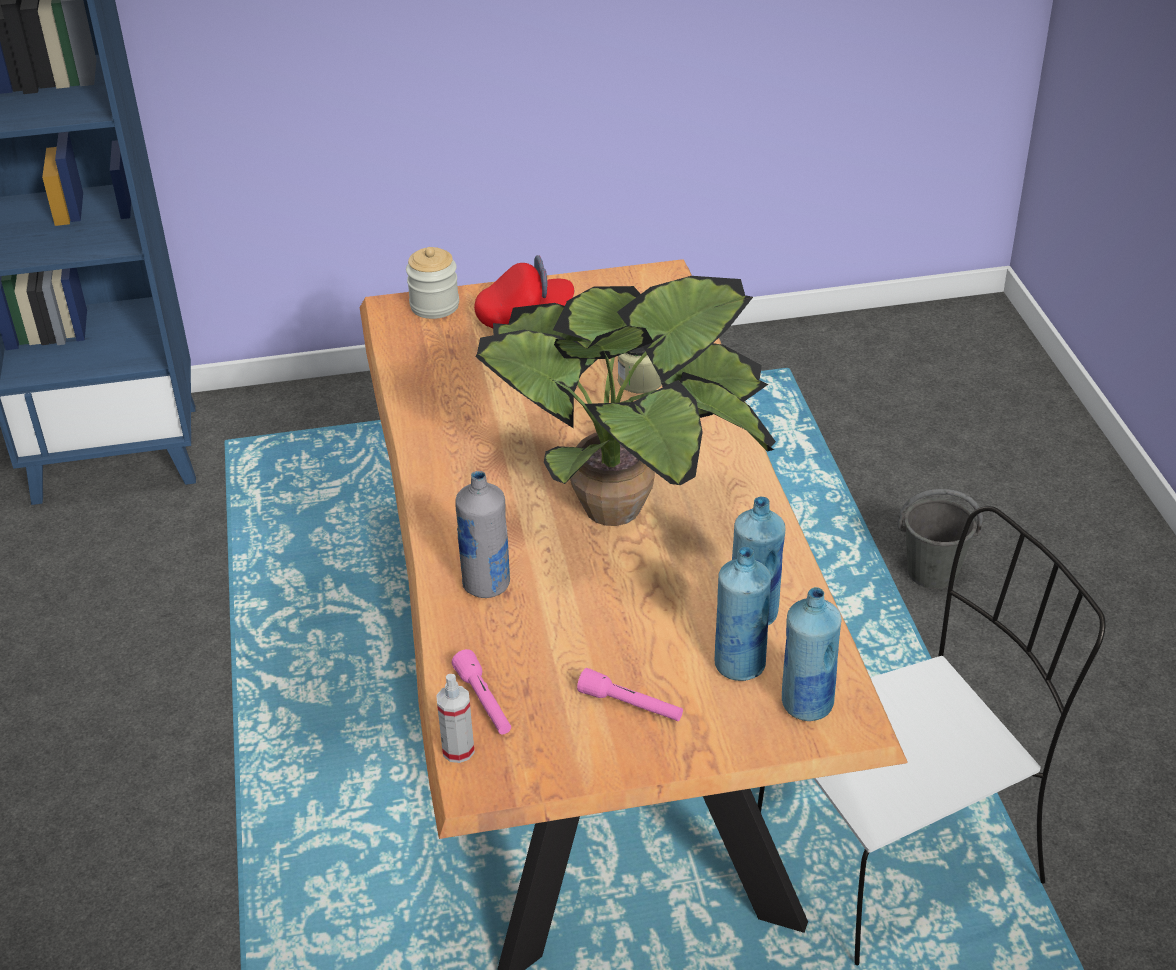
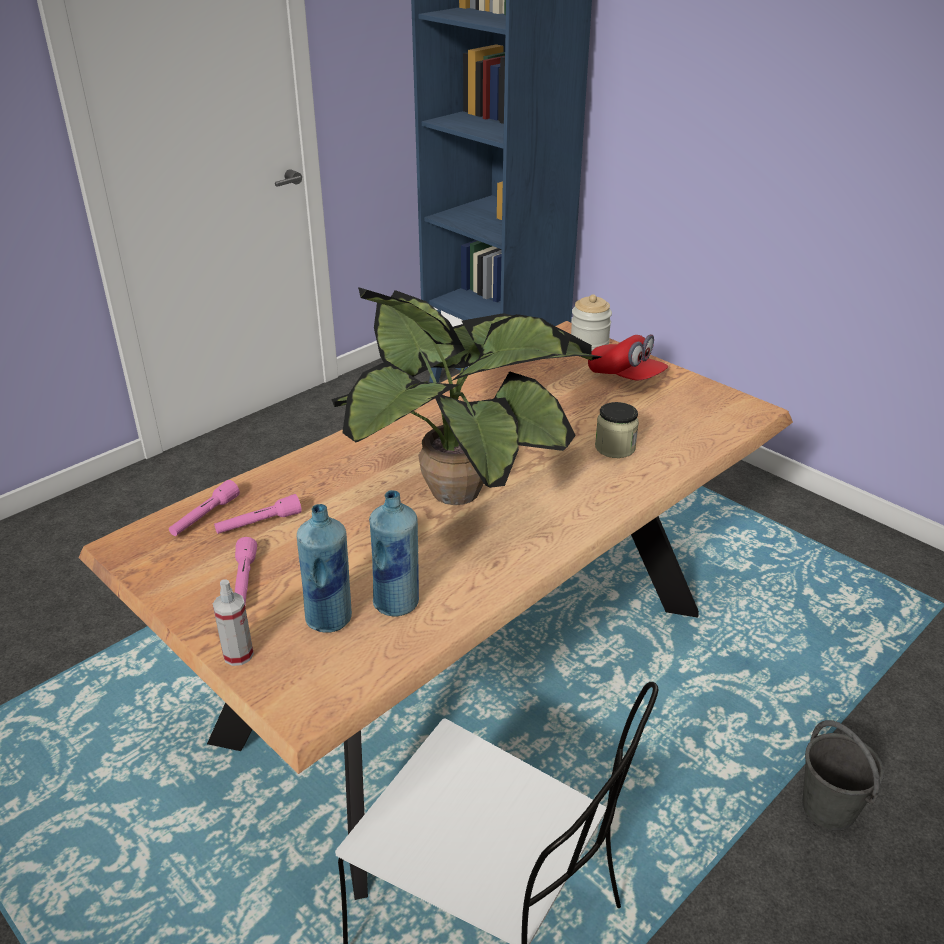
camera: 55 degrees right, 5 degrees down
spray bottle [436,674,475,763] -> spray bottle moved to [213,579,254,666]
grey bottle [456,471,510,598] -> none
blue bottle [782,587,841,721] -> none
none -> pink flashlight [214,494,302,534]

